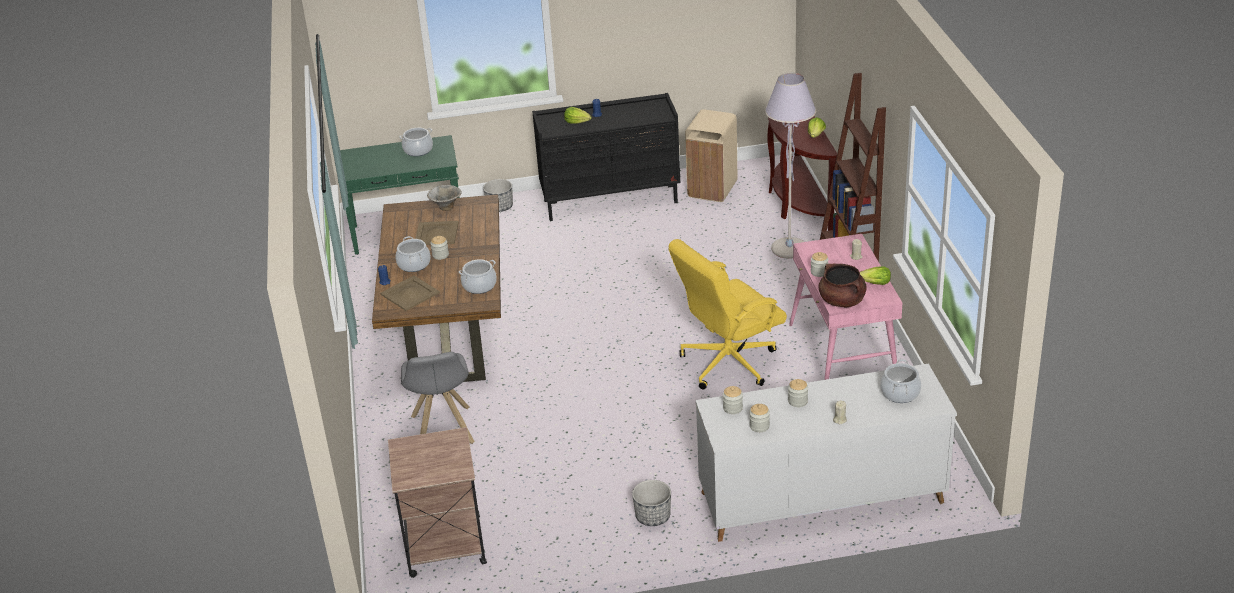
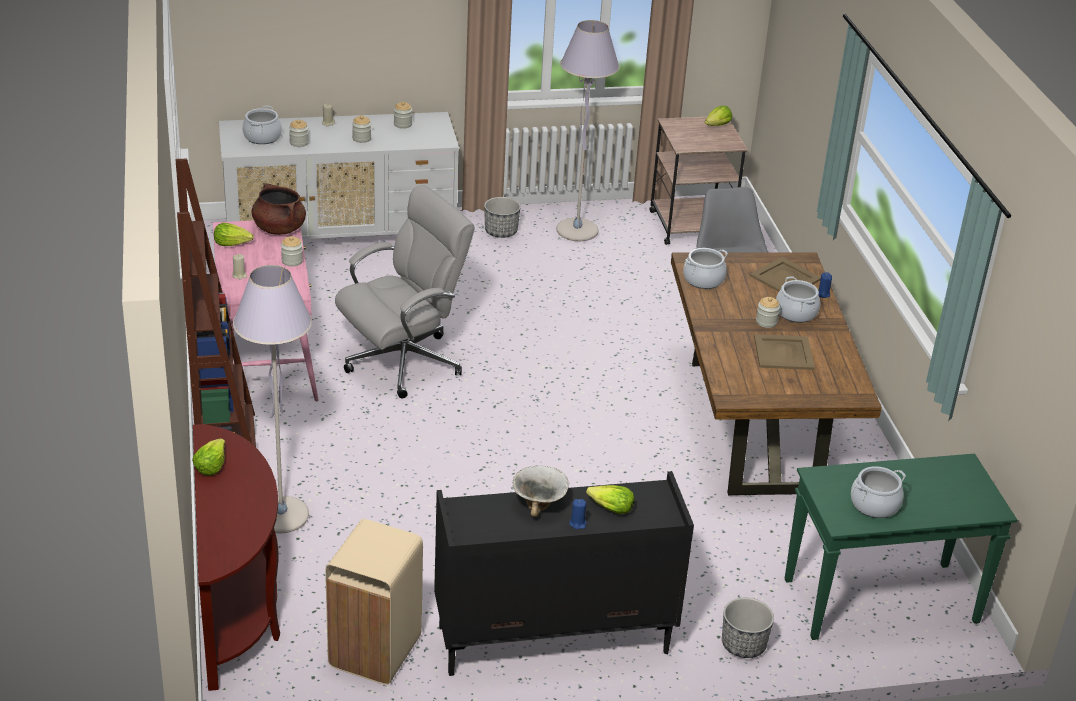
camera: 175 degrees right, 0 degrees up
bowl [427,185,462,211] -> bowl moved to [513,465,569,517]
yellow office chair [668,239,787,389] -> grey office chair [335,185,475,398]
jar [723,386,743,414] -> jar moved to [289,119,309,147]
none -> grey floor lamp [556,20,620,241]
none -> lettuce [705,106,732,126]

